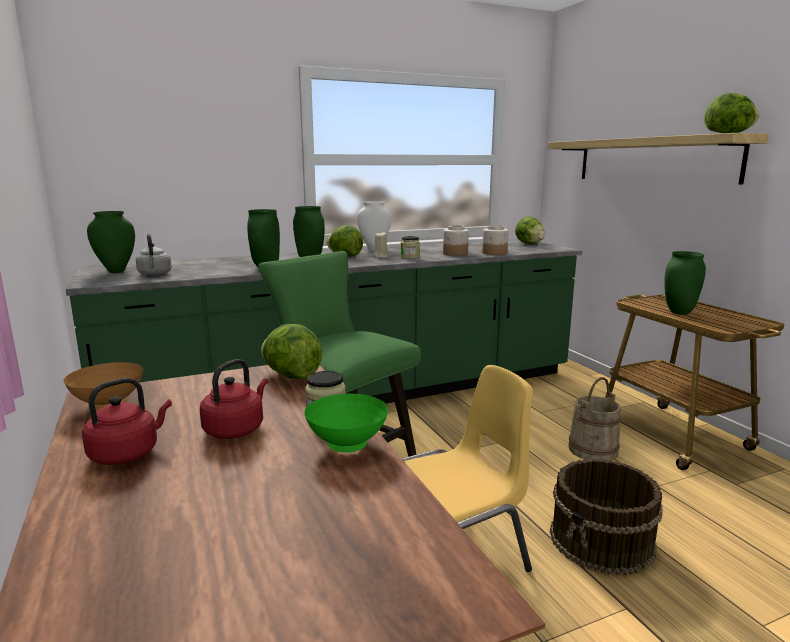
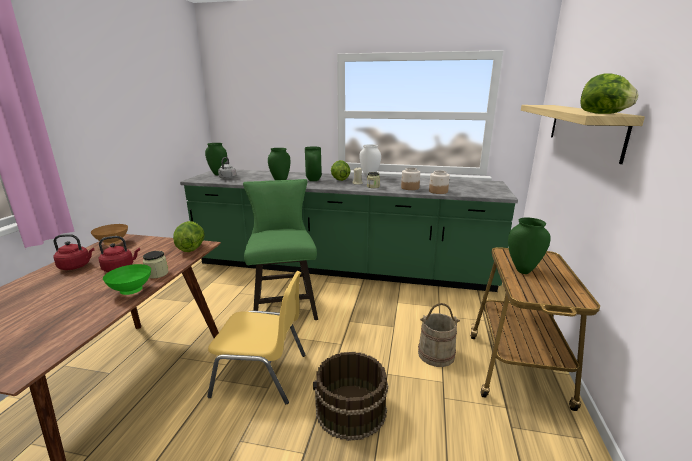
camera: 35 degrees right, 5 degrees up
lettuce [515,216,545,244] -> none

